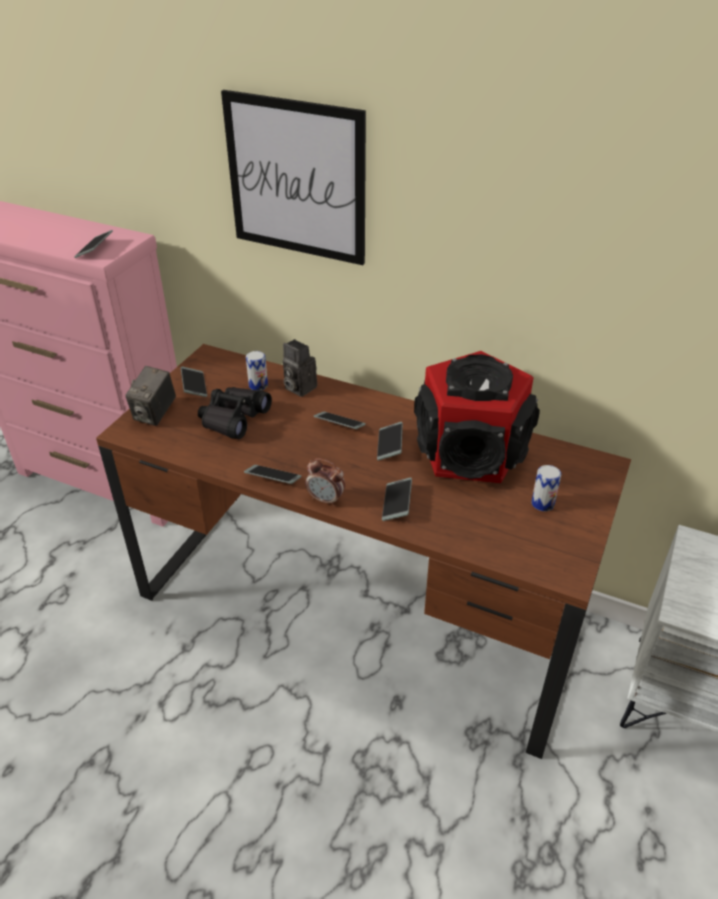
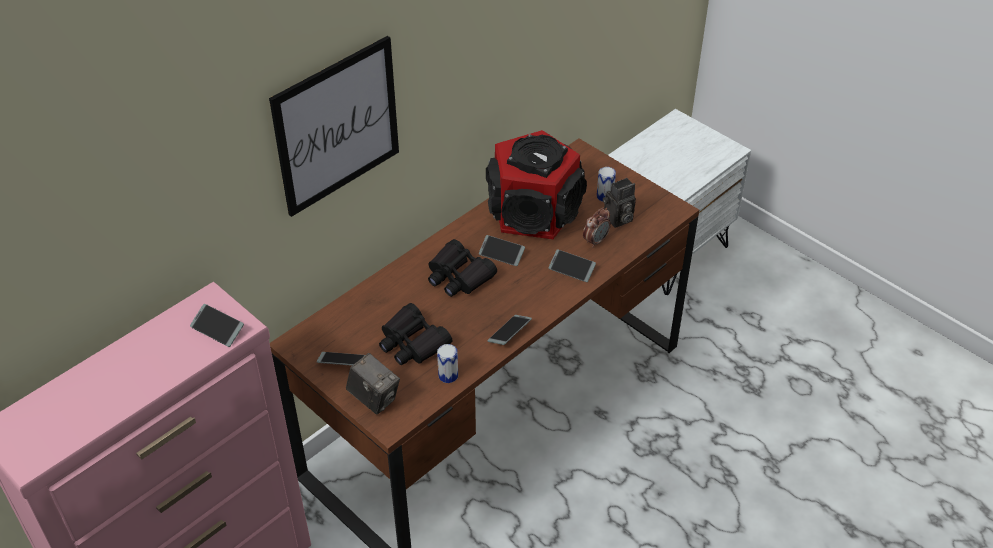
camera: 70 degrees left, 5 degrees up
can [246,351,268,391] -> can moved to [437,344,458,383]
camera [283,339,317,397] -> camera moved to [603,178,636,228]
alarm clock [305,458,345,506] -> alarm clock moved to [583,208,611,248]
phone [314,412,366,429] -> black binoculars [428,239,497,297]

